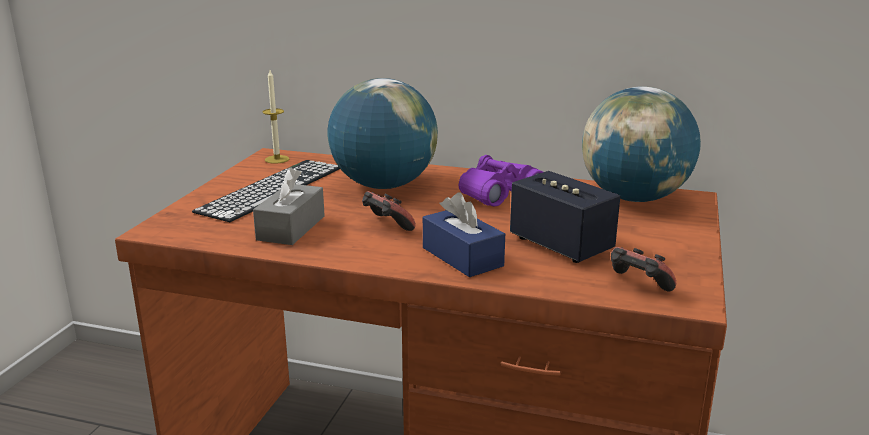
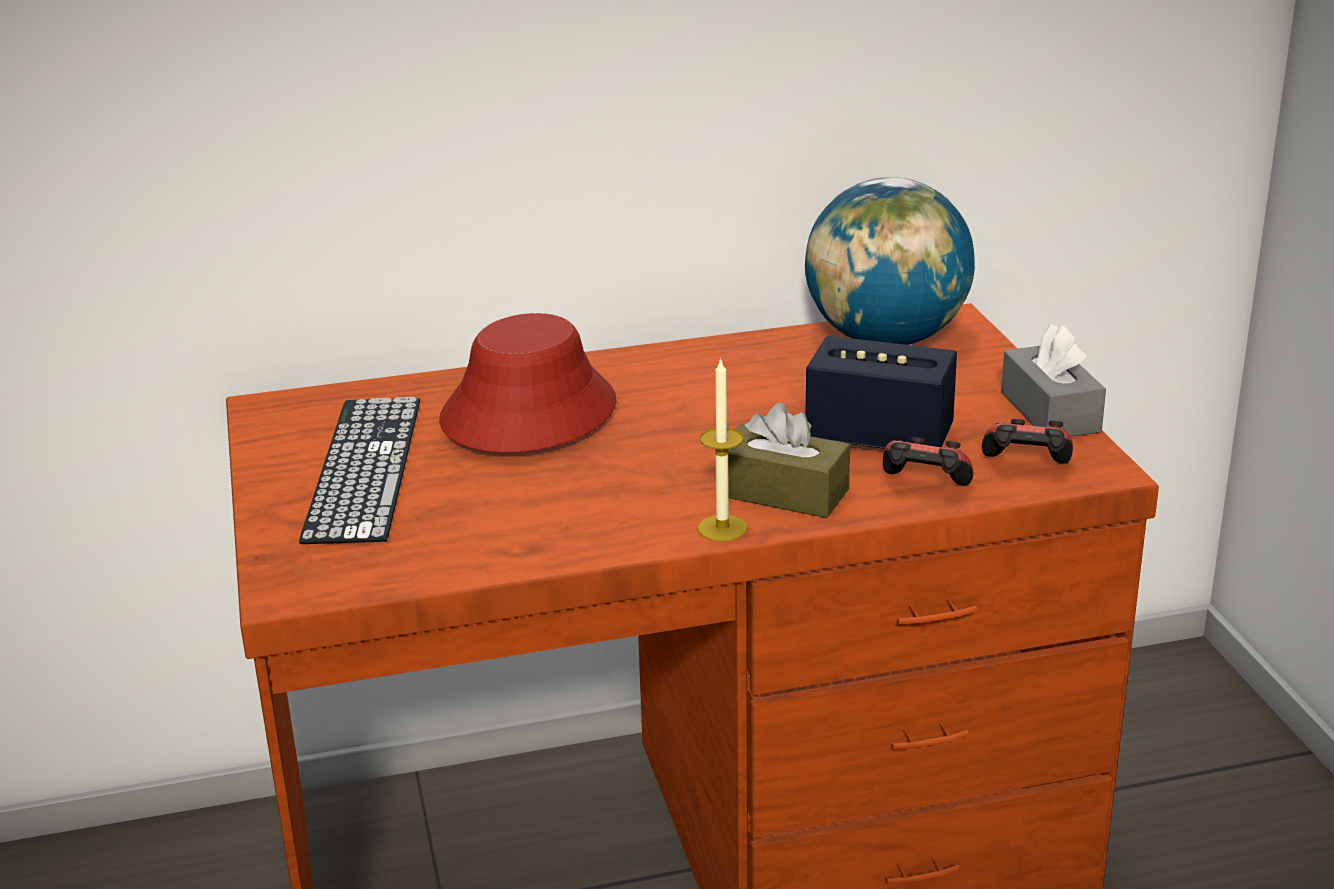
camera: 30 degrees left, 5 degrees up
grey tissue box [253,168,325,245] -> grey tissue box moved to [1001,324,1106,437]
candle [263,70,290,164] -> candle moved to [697,358,748,541]
globe [327,78,438,189] -> red hat [439,313,617,453]
game controller [362,191,416,231] -> game controller moved to [883,437,973,485]
blue tissue box [423,192,505,277] -> brown tissue box [728,403,850,518]
purple binoculars [459,155,543,206] -> none

